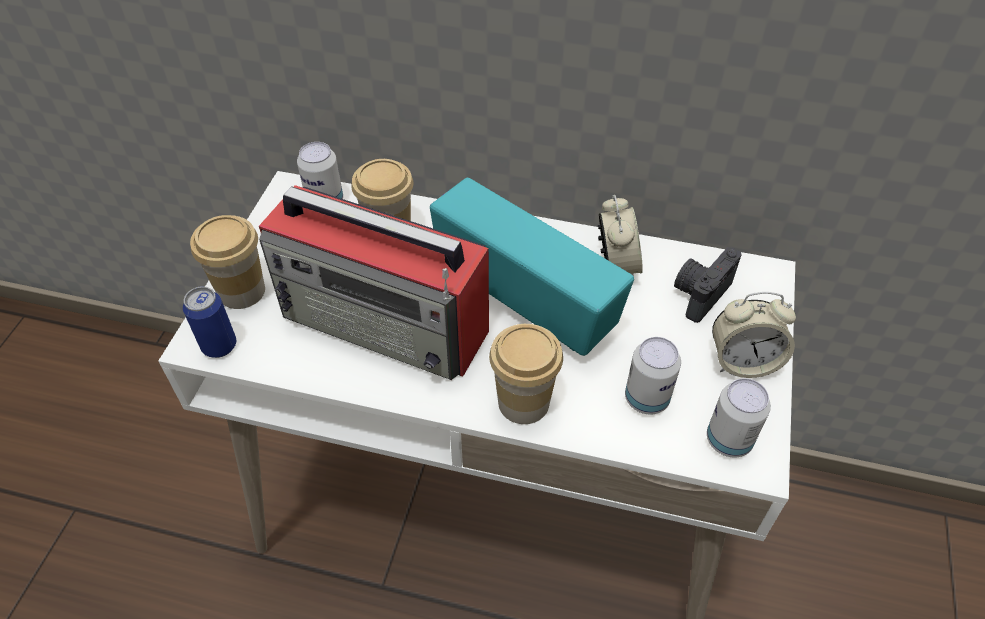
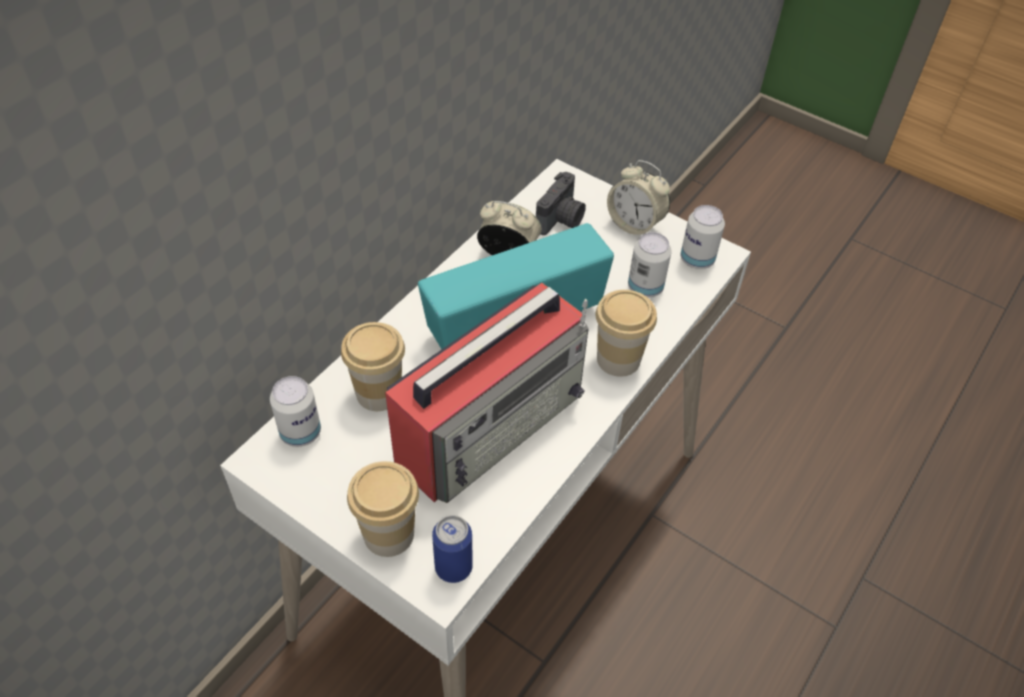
camera: 70 degrees left, 0 degrees up
camera [674,247,742,323] -> camera turned 120 degrees counterclockwise [536,172,586,235]
alarm clock [712,292,796,378] -> alarm clock turned 105 degrees clockwise [607,160,670,235]

